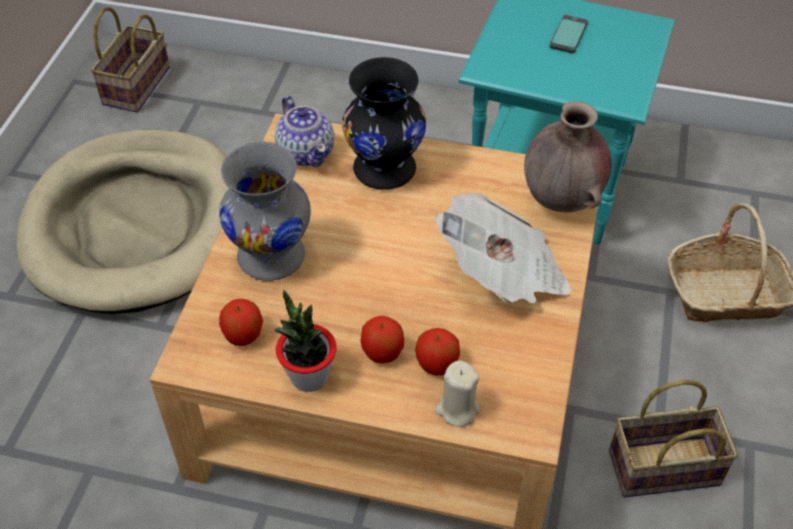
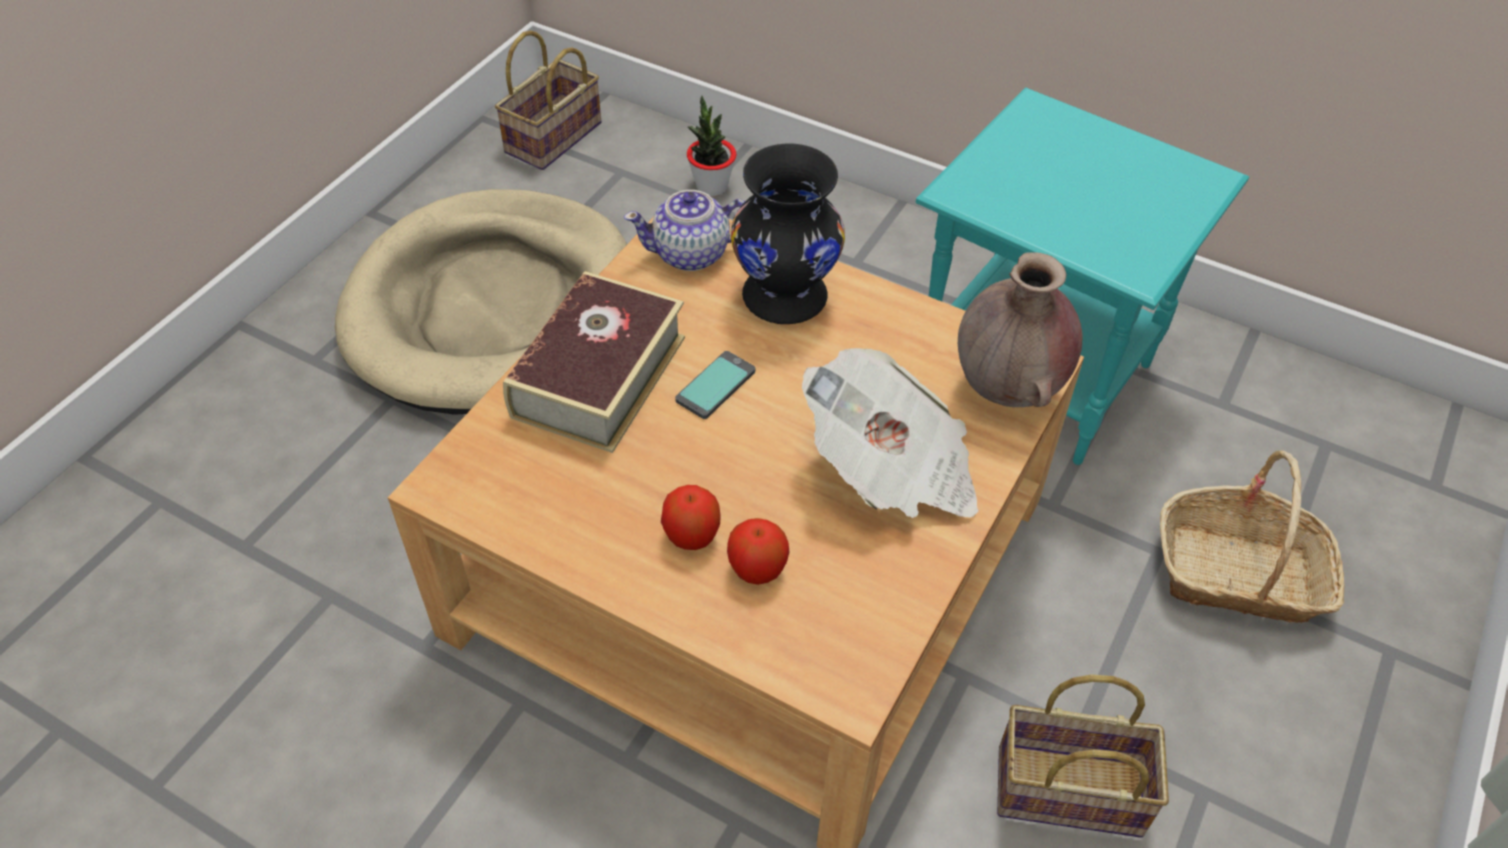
camera: 15 degrees right, 0 degrees up
grey vase [219,142,311,281] -> book [503,271,685,453]
apple [219,299,263,346] -> none
potted plant [274,290,337,392] -> potted plant moved to [687,95,736,197]
teapot [275,96,334,167] -> teapot turned 90 degrees clockwise [624,190,745,271]
beige candle [435,360,480,427] -> none
phone [550,15,588,53] -> phone moved to [675,351,755,419]

